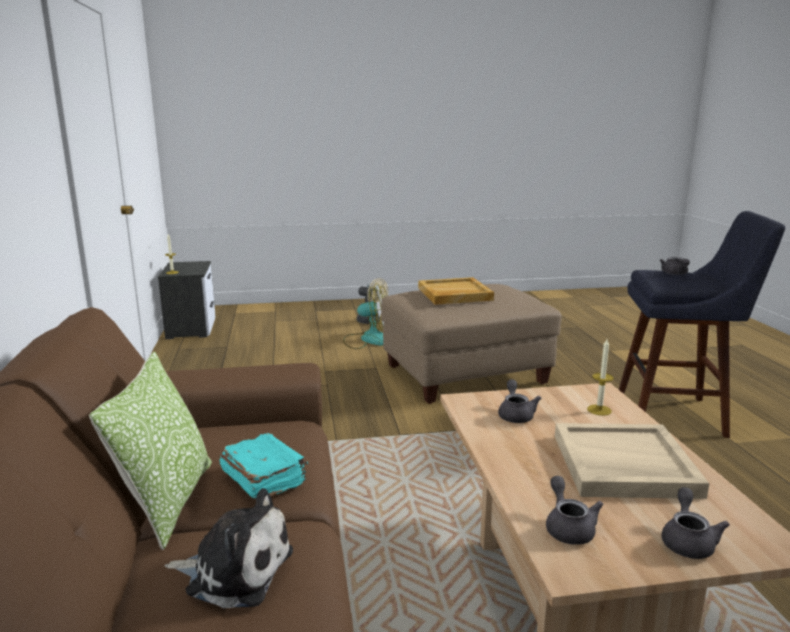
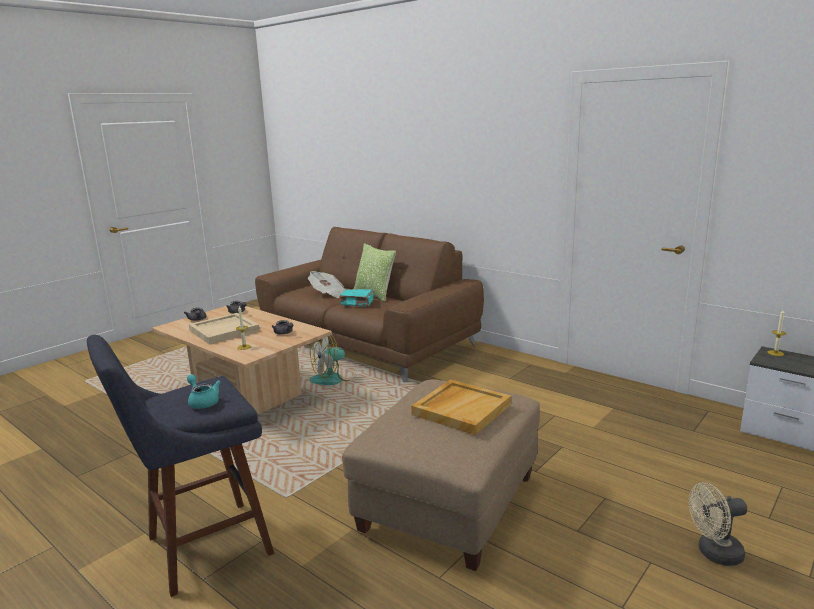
camera: 140 degrees right, 0 degrees up
plush toy [165,488,293,608] -> newspaper [308,271,346,298]
fan [343,284,387,349] -> fan moved to [310,335,356,385]
grey teapot [660,257,690,275] -> turquoise teapot [187,374,221,409]

